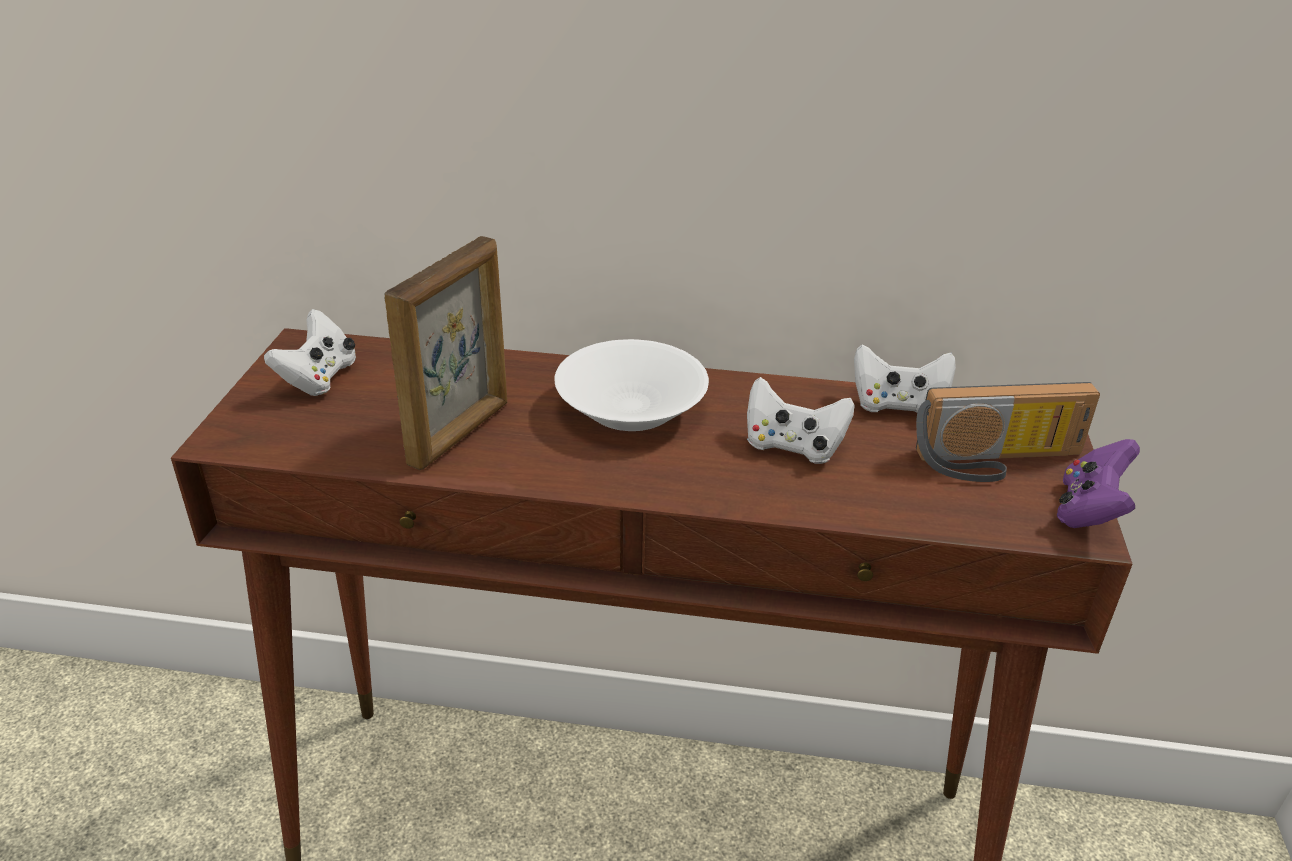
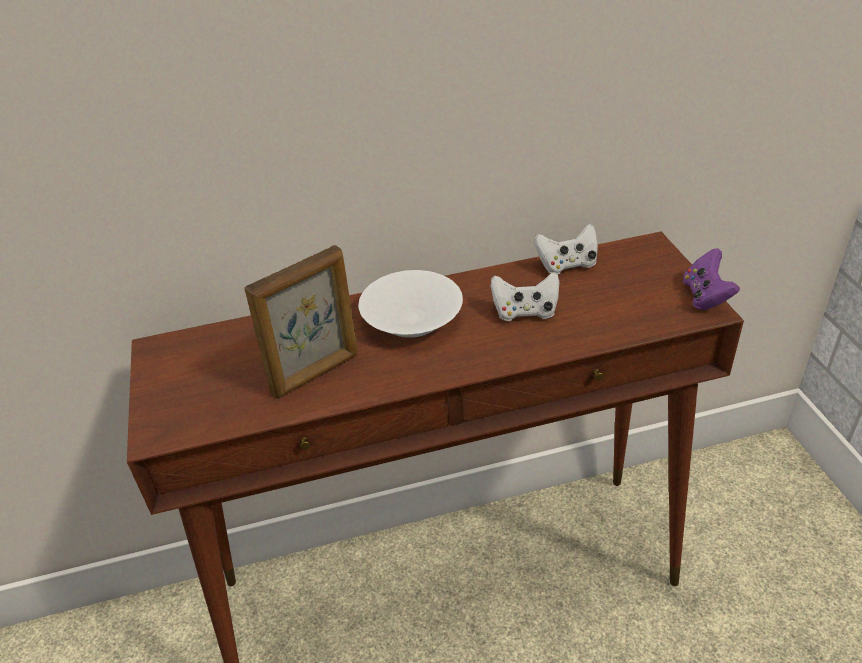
camera: 20 degrees left, 5 degrees up
white game controller [264,309,356,396] -> none
picture frame [384,236,507,470] -> picture frame turned 45 degrees clockwise [244,245,358,398]
radio [916,382,1100,482] -> none

